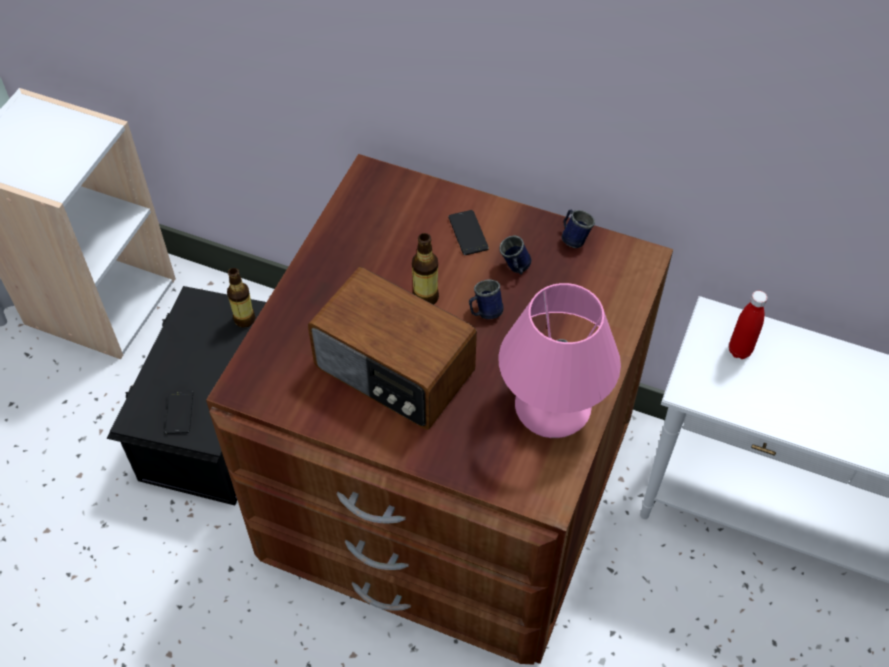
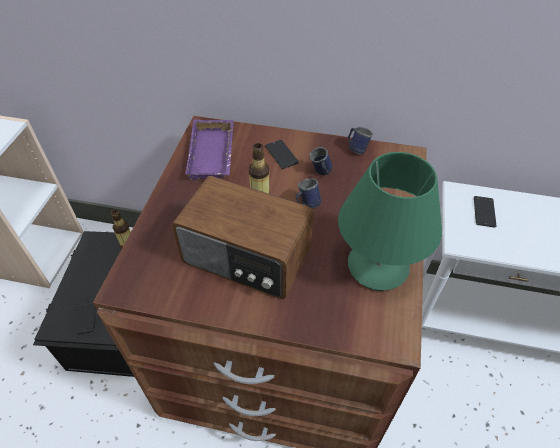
camera: 10 degrees left, 5 degrees down
pink table lamp [499,283,621,438] -> green table lamp [338,152,442,291]
red bottle [729,291,767,359] -> phone [474,196,496,227]
none -> purple tray [185,119,233,180]

